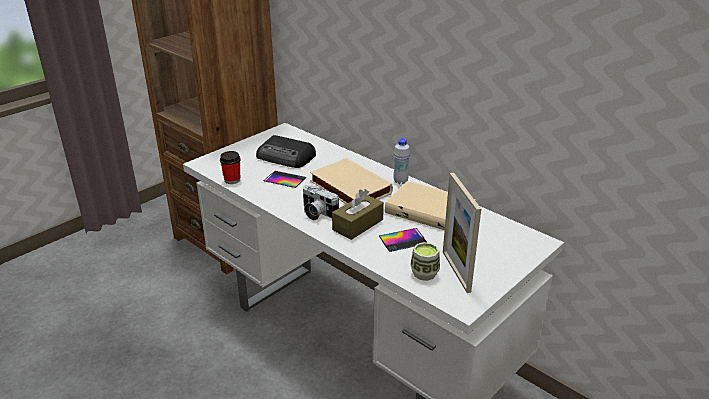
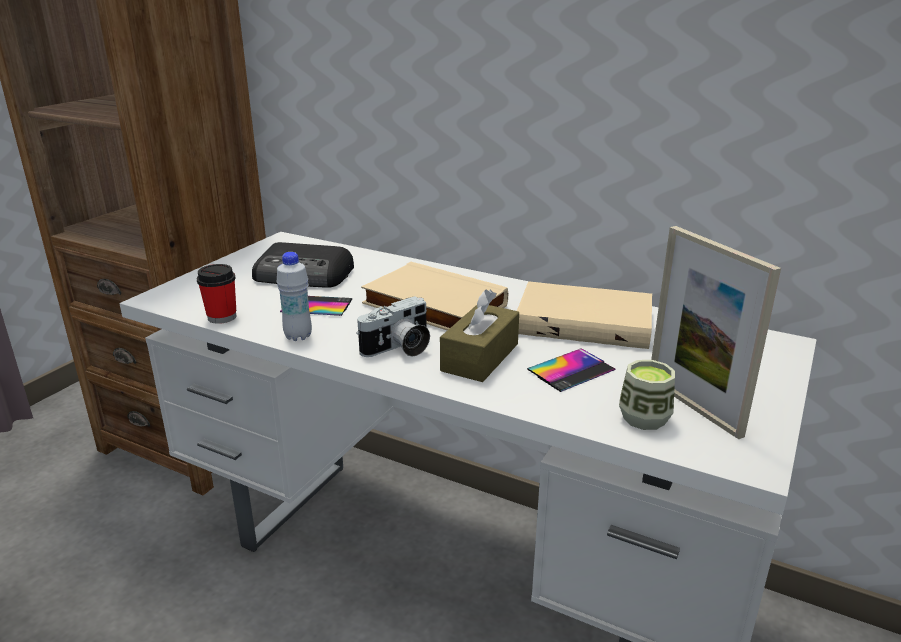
camera: 15 degrees left, 5 degrees down
camera [303,185,339,220] -> camera turned 60 degrees counterclockwise [356,296,430,357]
white bottle [393,138,410,184] -> white bottle moved to [277,252,312,341]

